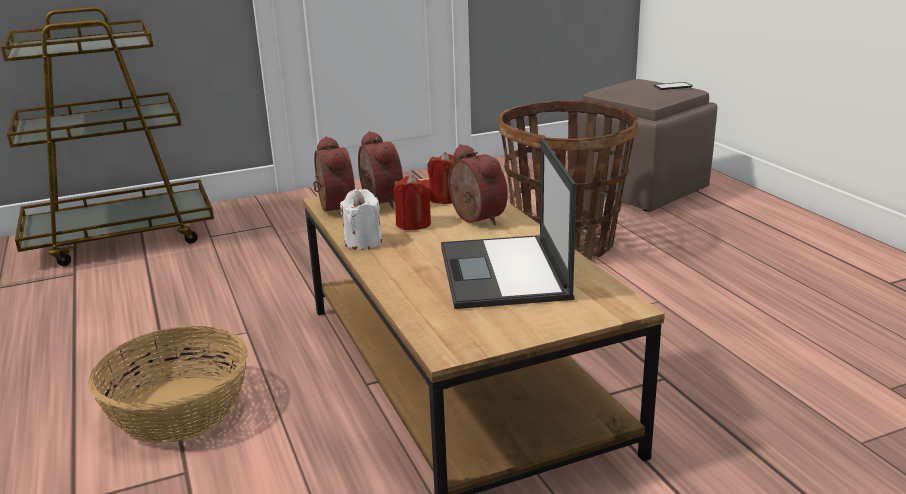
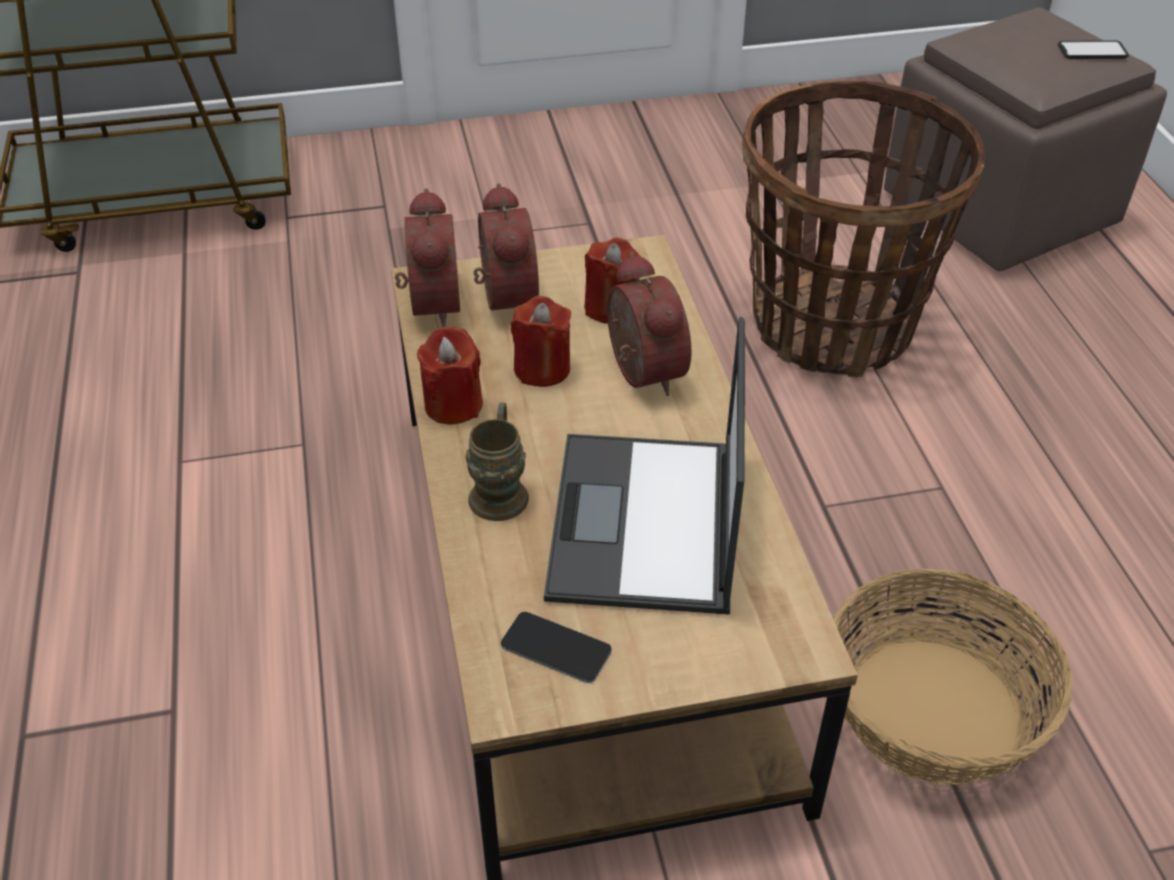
camera: 10 degrees right, 20 degrees up
basket [88,326,248,443] -> basket moved to [833,569,1073,785]
white candle [340,189,382,250] -> red candle [417,326,483,424]
none -> brown mug [465,403,529,521]
none -> phone [501,612,612,683]

